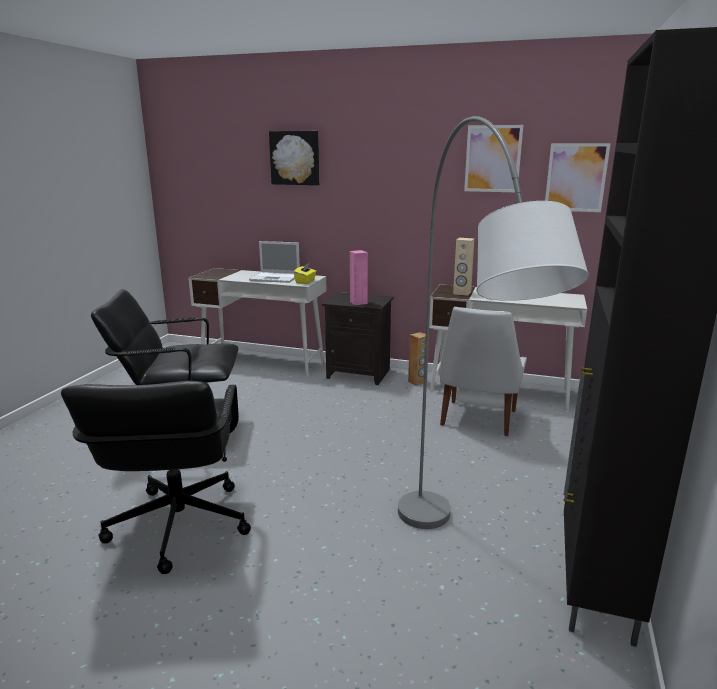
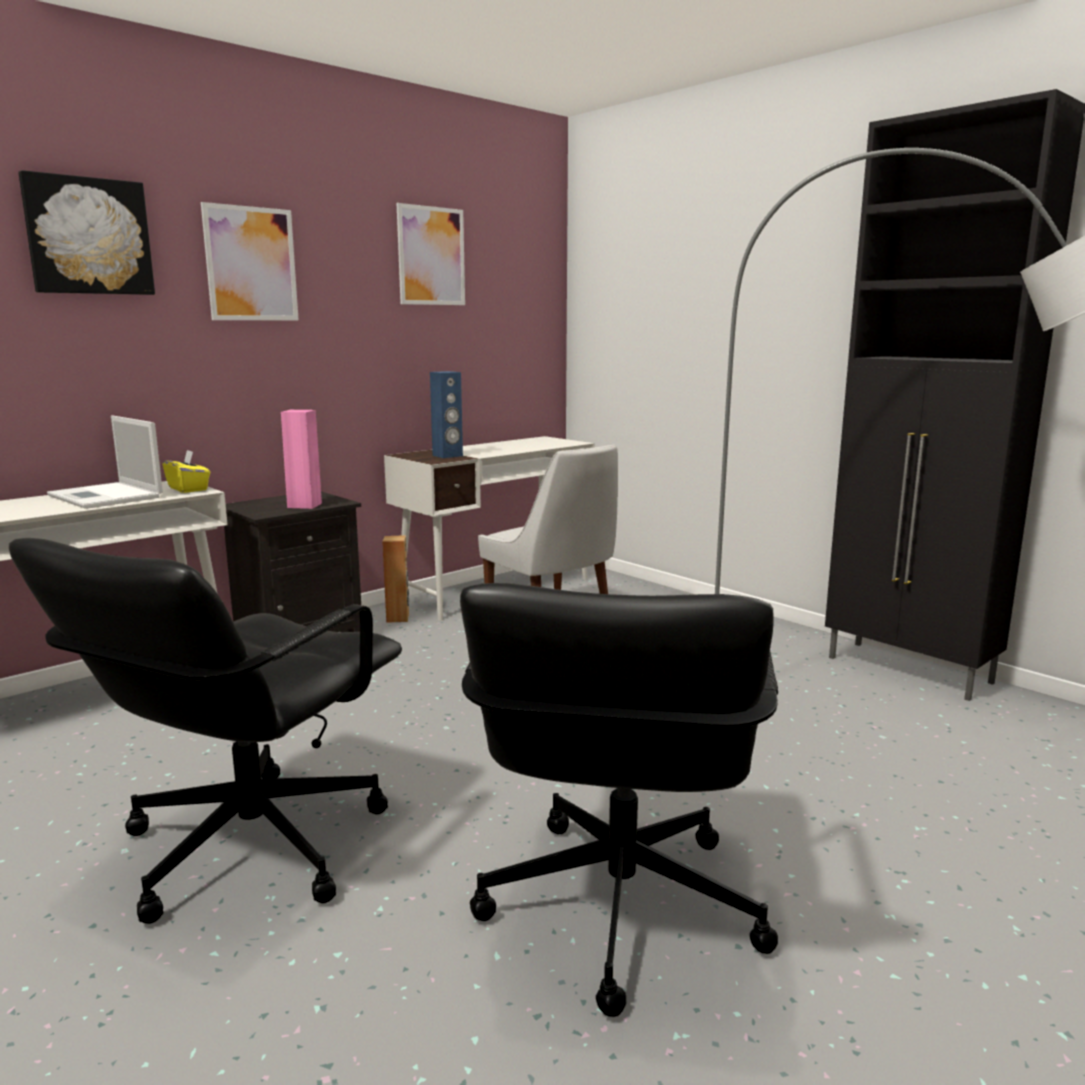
camera: 60 degrees left, 5 degrees down
black office chair [61,381,251,574] -> black office chair turned 75 degrees clockwise [460,583,778,1017]
laptop [249,241,300,283] -> laptop turned 90 degrees clockwise [47,415,163,509]
beige speaker [453,238,474,296] -> blue speaker [430,371,463,458]
picture [545,143,611,212] -> picture moved to [201,202,299,320]

